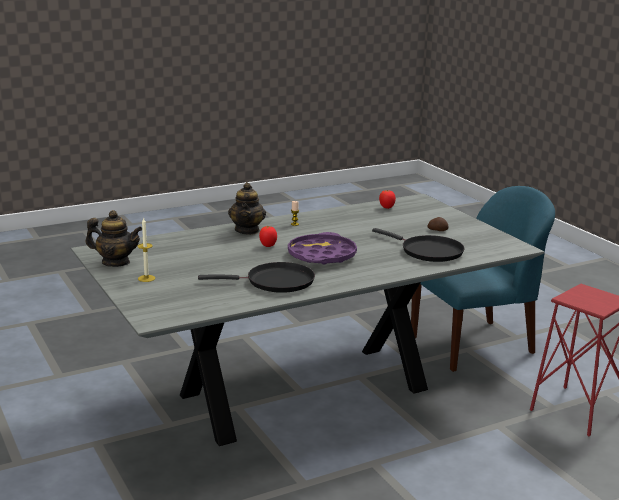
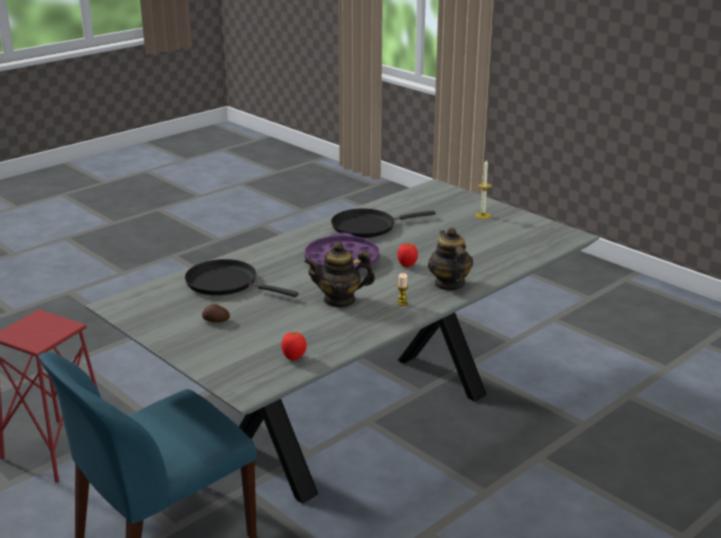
camera: 165 degrees right, 5 degrees up
teapot [86,210,142,267] -> teapot moved to [304,242,375,308]

